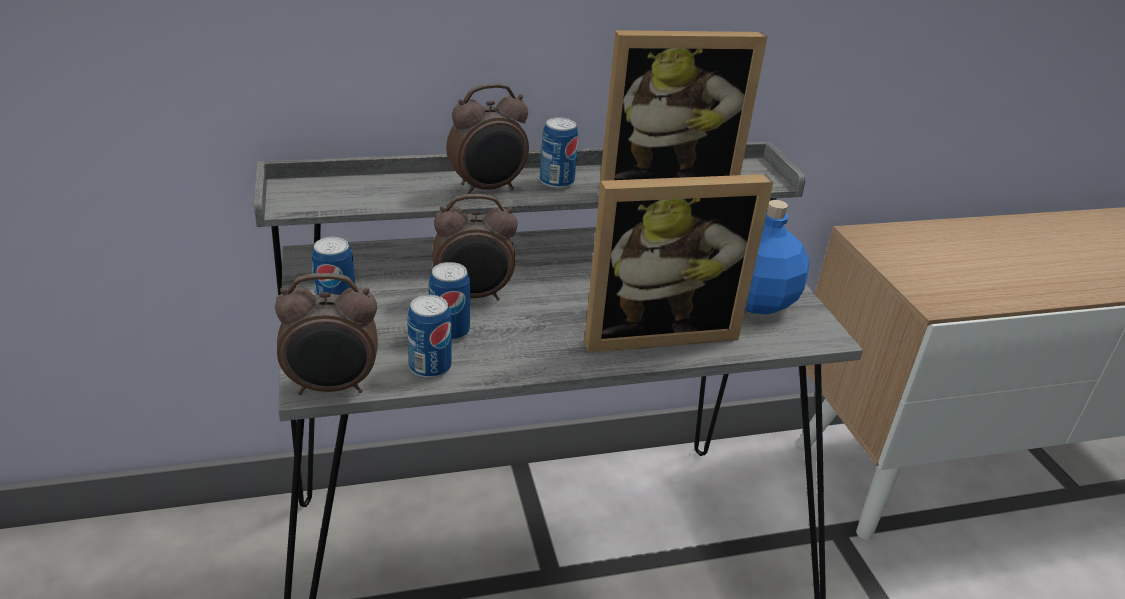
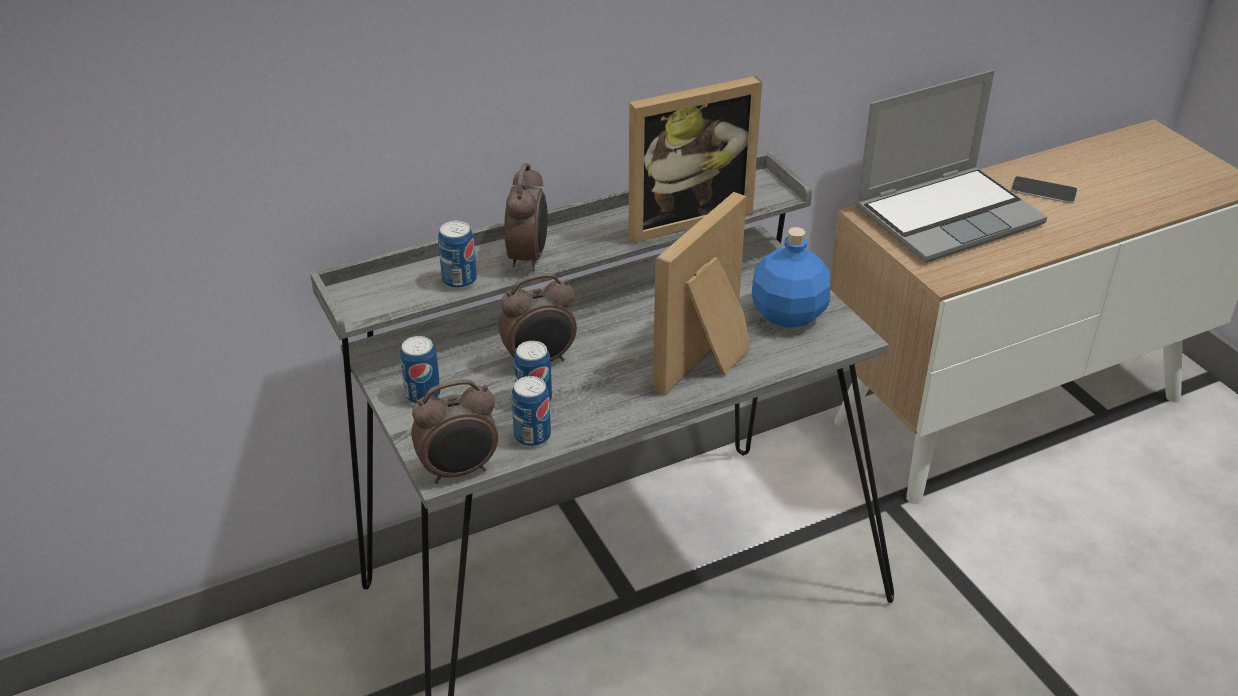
camera: 10 degrees left, 5 degrees up
alarm clock [446,83,529,194] -> alarm clock turned 45 degrees counterclockwise [504,163,548,271]
can [540,118,578,189] -> can moved to [438,221,477,289]
picture frame [584,174,773,353] -> picture frame turned 150 degrees clockwise [653,192,751,395]
none -> laptop [856,70,1047,263]
none -> phone [1011,176,1078,204]

